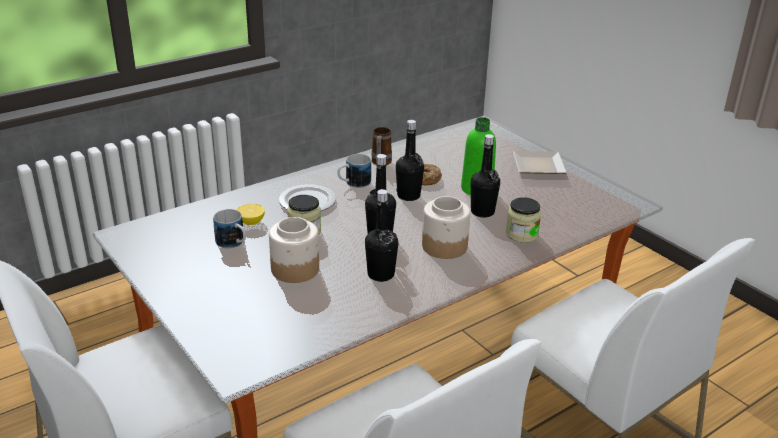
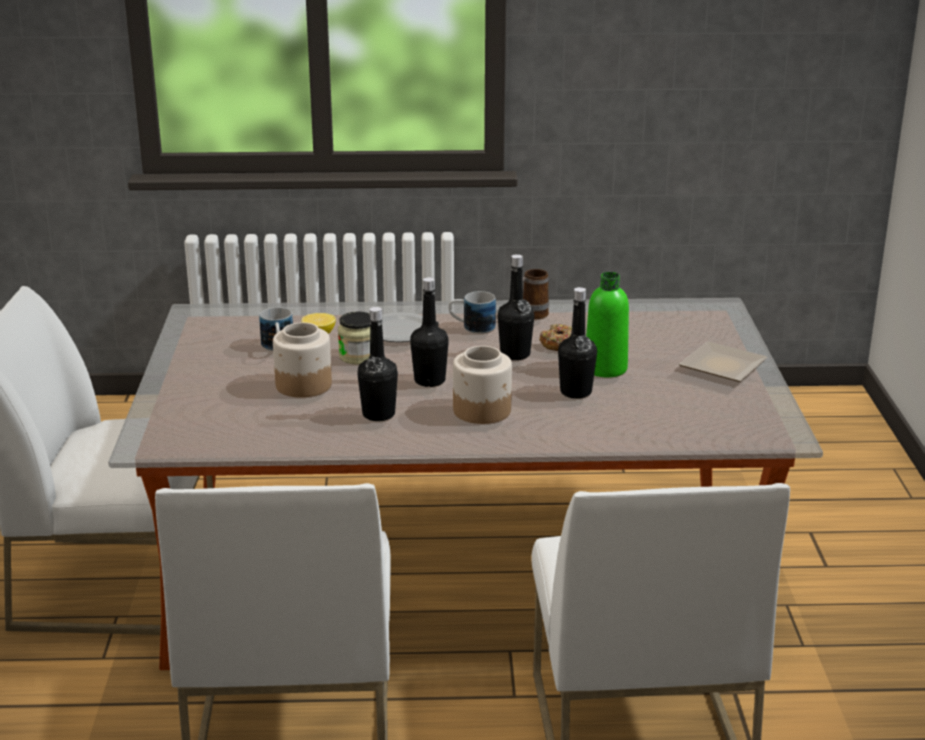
camera: 35 degrees right, 5 degrees down
jar [506,197,541,243] -> none

